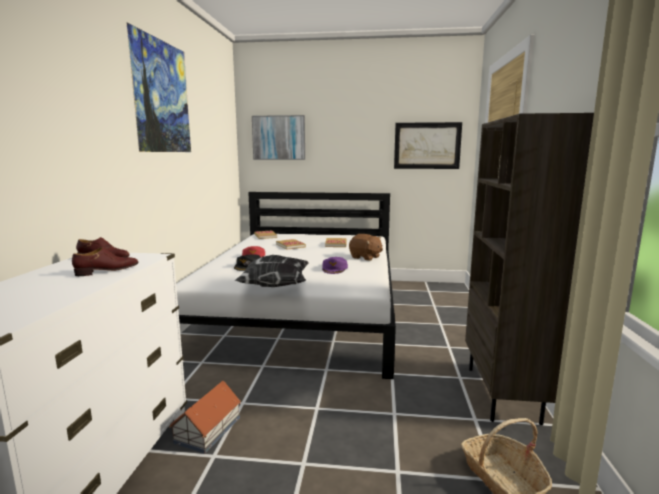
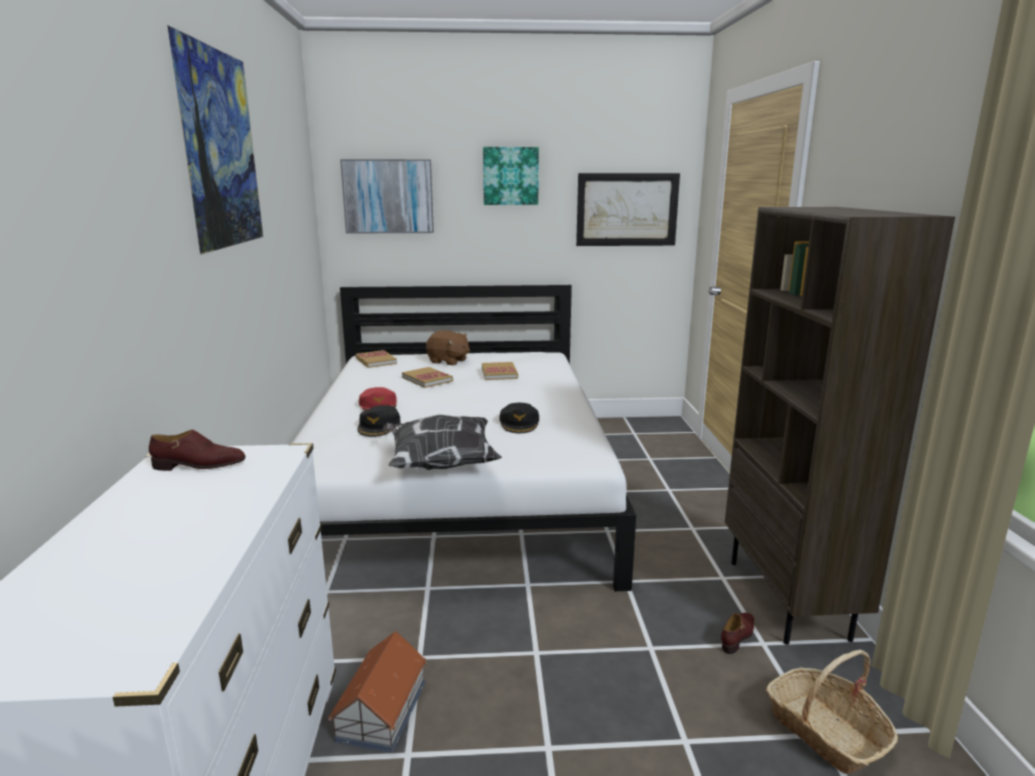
camera: 10 degrees left, 5 degrees up
brown shoe [72,247,138,276] -> brown shoe moved to [721,613,754,654]
purple cap [322,257,348,274] -> black cap [500,403,539,433]
brown plush toy [349,234,383,261] -> brown plush toy moved to [426,330,470,366]
none -> picture [483,147,539,205]

